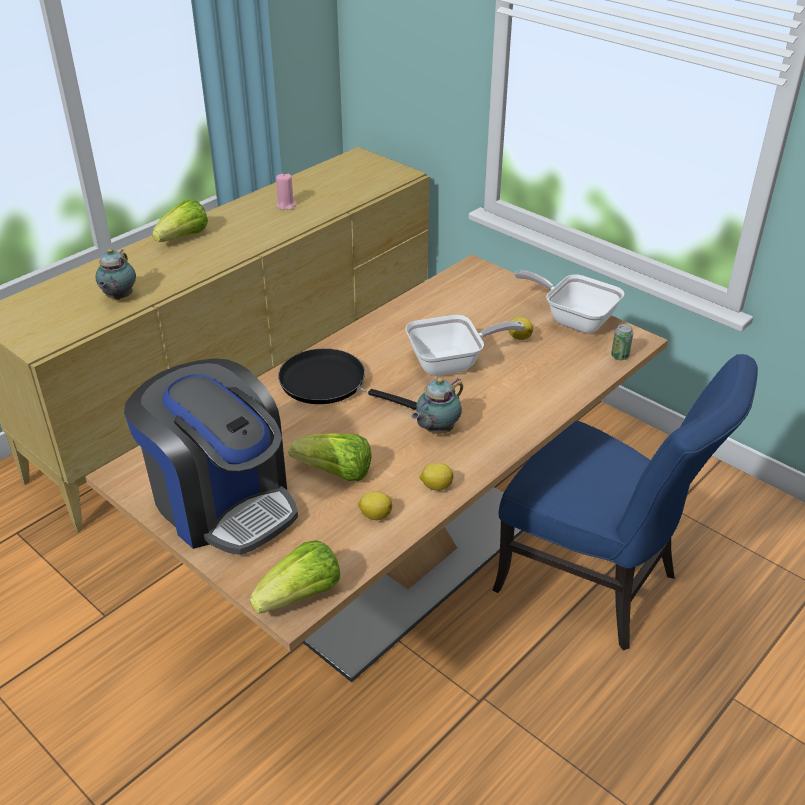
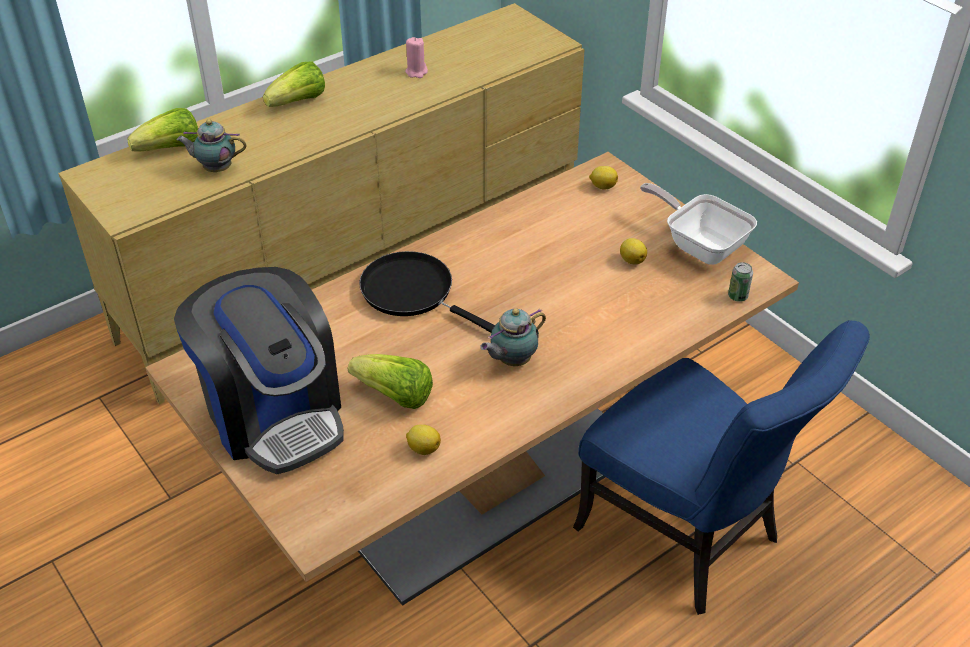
camera: 10 degrees right, 5 degrees up
teapot [95,249,136,300] -> teapot turned 75 degrees clockwise [177,120,246,172]
lettuce [250,540,340,614] -> lettuce moved to [127,108,198,152]
frying pan [405,315,525,376] -> none
lemon [419,463,453,491] -> lemon moved to [589,166,618,190]

